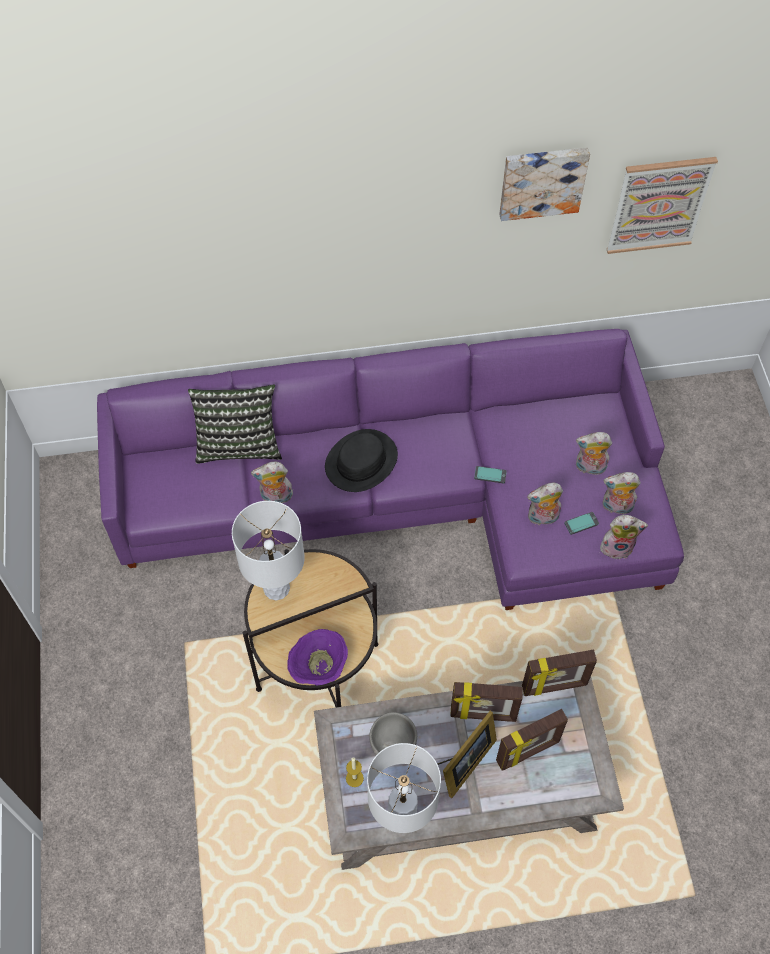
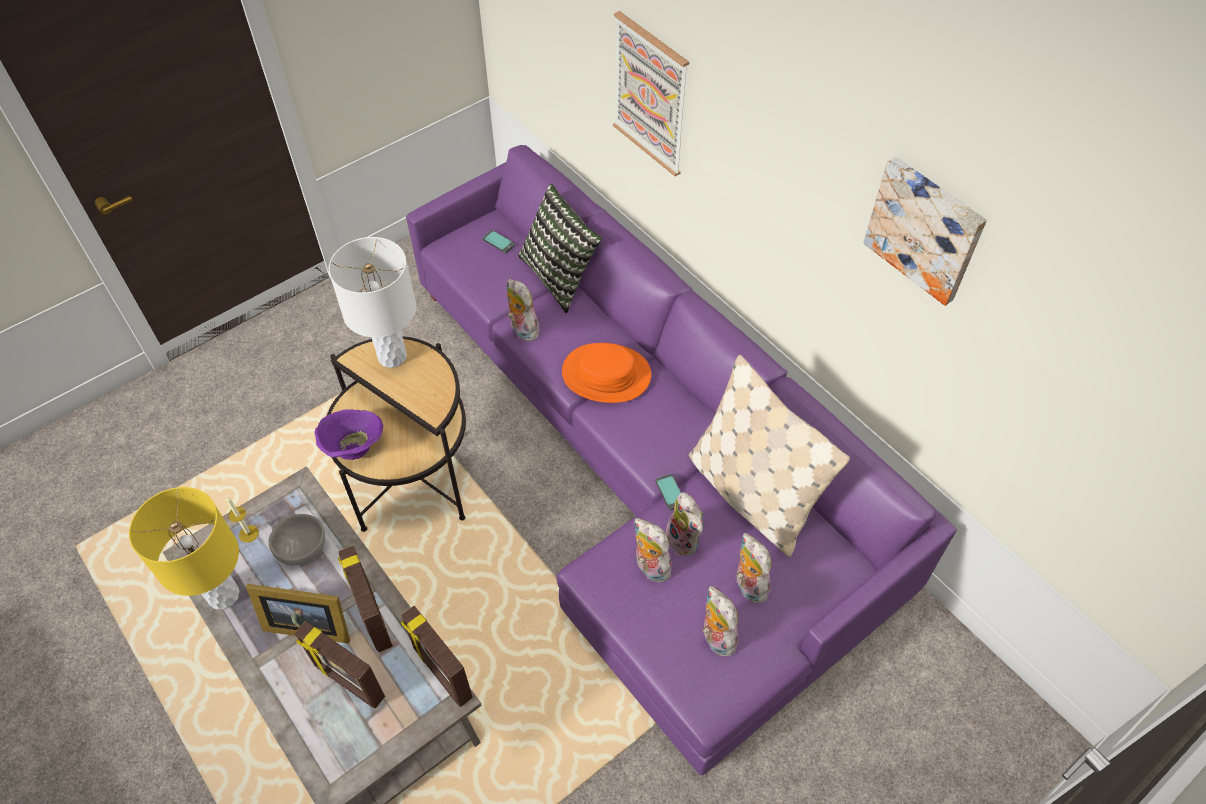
camera: 60 degrees right, 5 degrees down
black hat [325,429,398,492] -> orange hat [562,343,651,403]
white table lamp [367,743,441,833] -> yellow table lamp [129,487,239,609]
phone [564,512,599,535] -> phone moved to [482,230,515,253]
plush toy [600,515,648,560] -> plush toy moved to [666,492,704,556]
picture [607,157,718,254] -> picture moved to [613,11,689,177]
none -> beige pillow [689,355,850,557]

